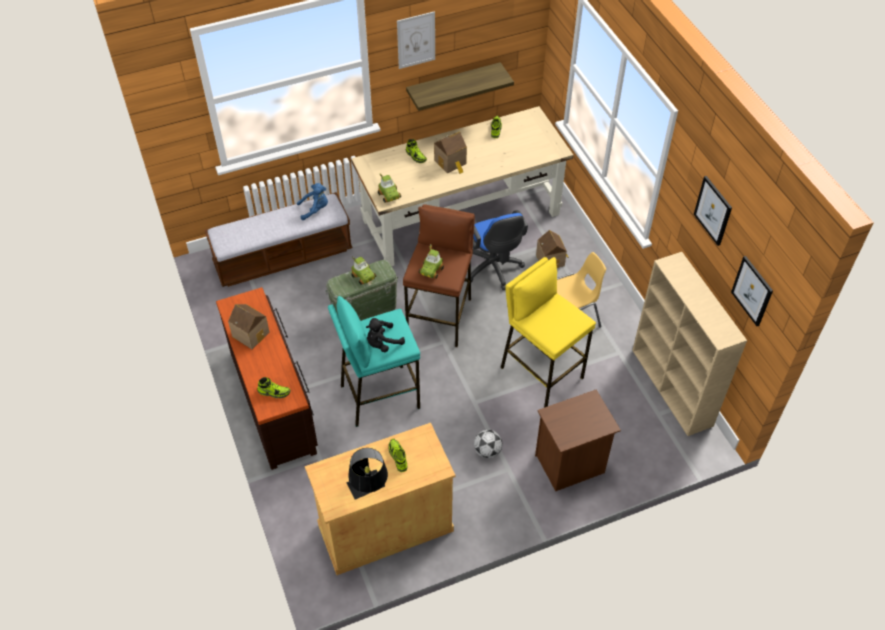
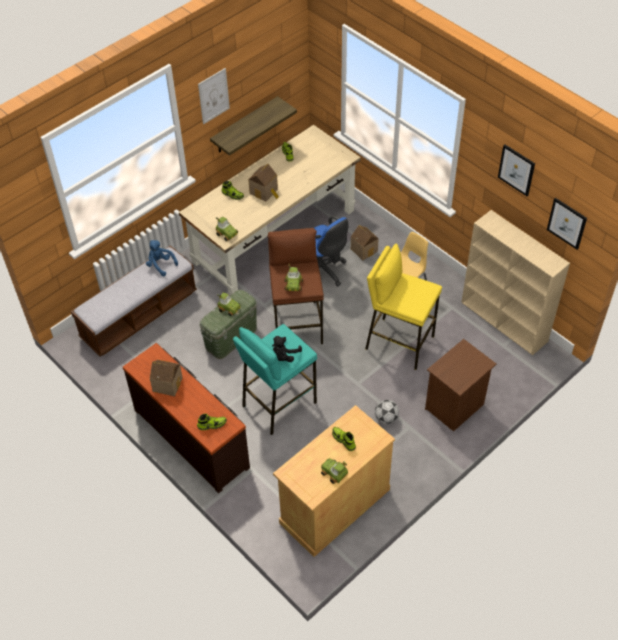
camera: 20 degrees left, 0 degrees up
blue plush toy [297,183,328,220] -> blue plush toy turned 105 degrees counterclockwise [146,240,178,276]
black table lamp [347,448,388,500] -> toy car [321,458,348,484]

